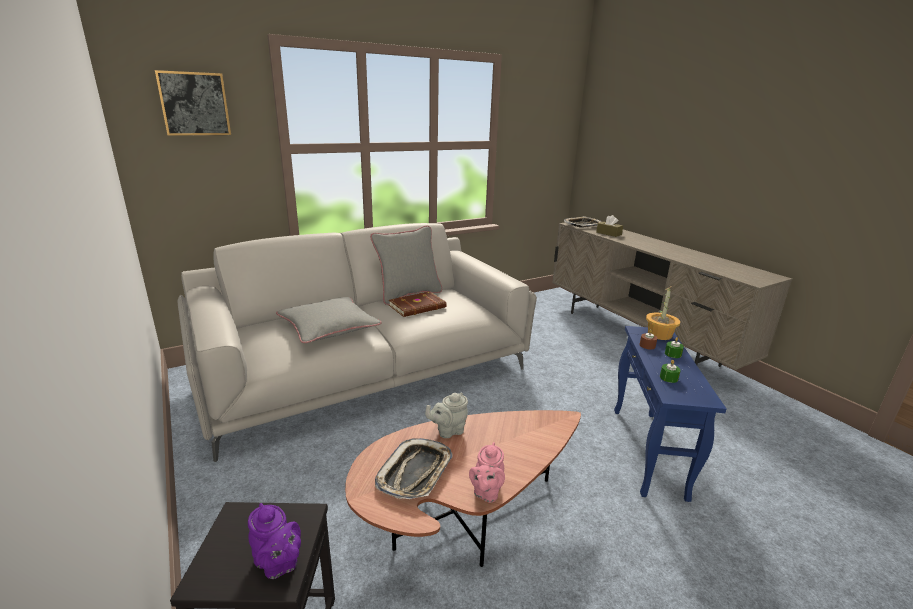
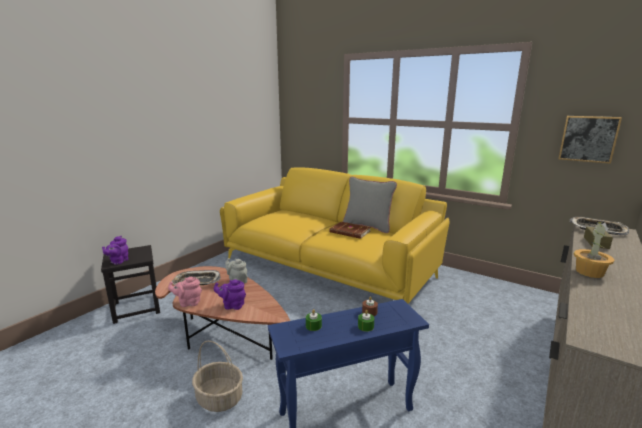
camera: 65 degrees right, 5 degrees down
picture [155,70,231,136] -> picture moved to [558,116,622,164]
grey sofa [178,223,537,462] -> yellow sofa [220,168,450,304]
grey pillow [276,297,382,343] -> none
potted plant [646,287,680,340] -> potted plant moved to [574,221,615,278]
none -> basket [192,341,243,412]
none -> purple teapot [214,279,246,310]

